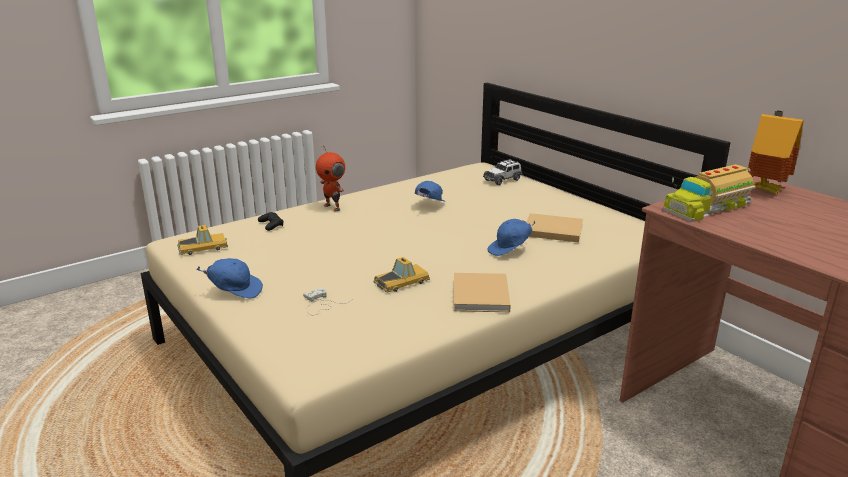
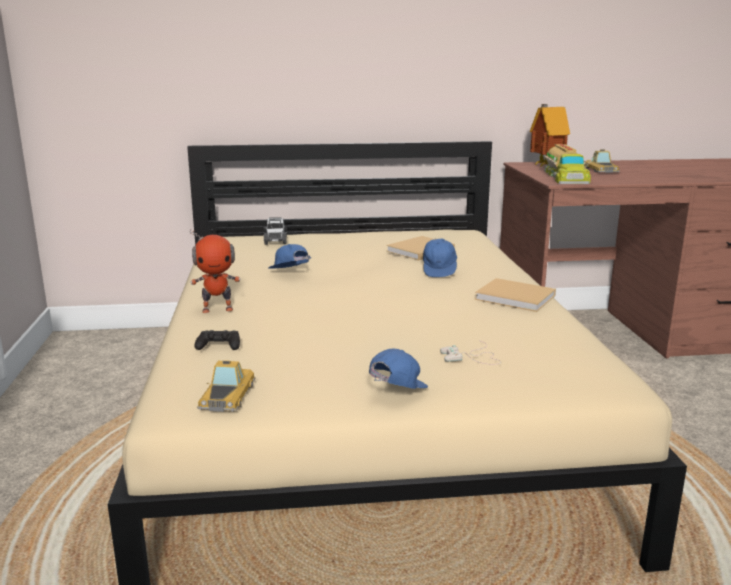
camera: 60 degrees left, 5 degrees down
toy car [373,257,430,293] -> toy car moved to [584,149,620,173]

